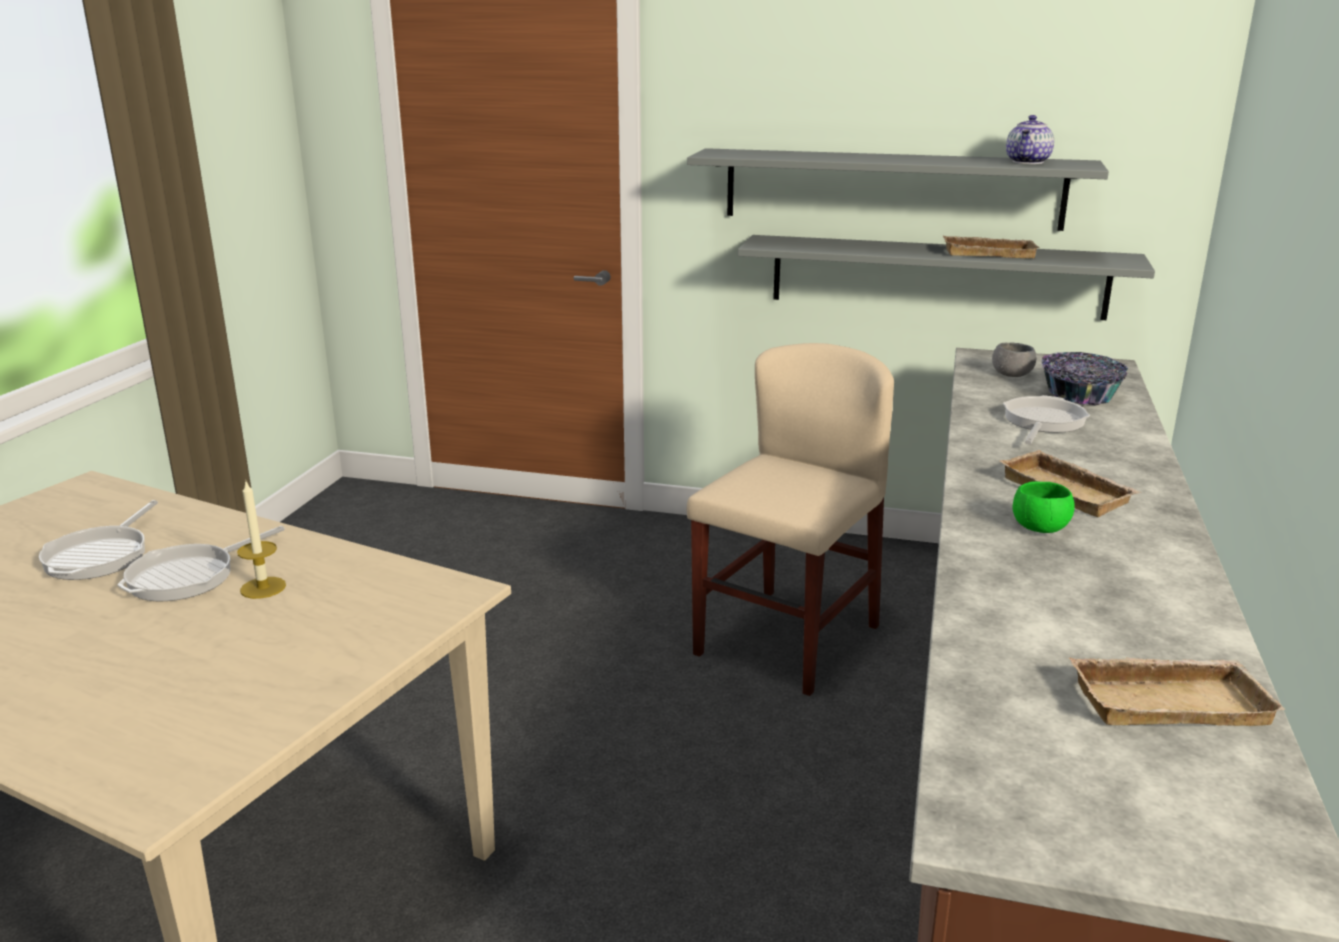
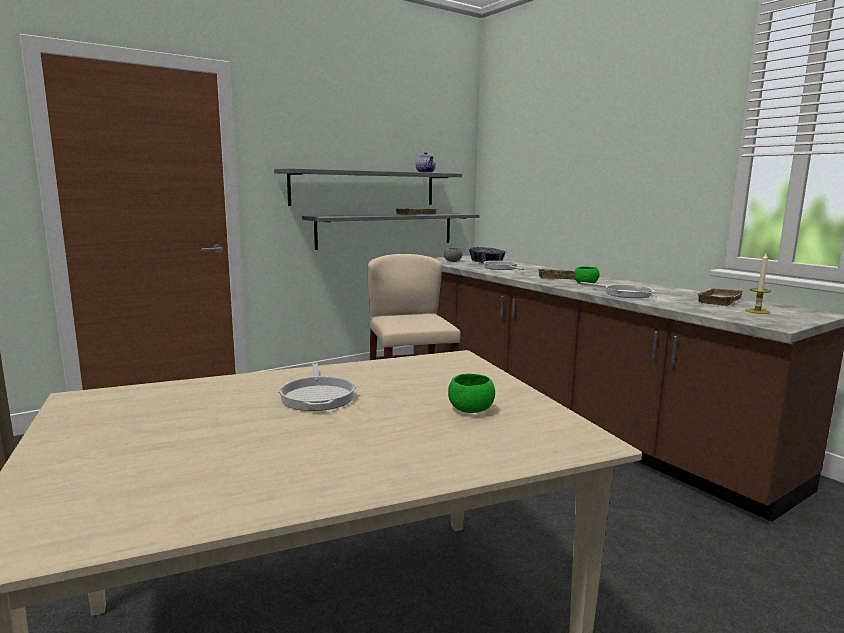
camera: 50 degrees left, 10 degrees down
frying pan [39,500,158,580] -> frying pan moved to [580,282,656,298]
candle [237,482,286,599] -> candle moved to [745,253,772,314]
none -> green bowl [448,373,495,413]

